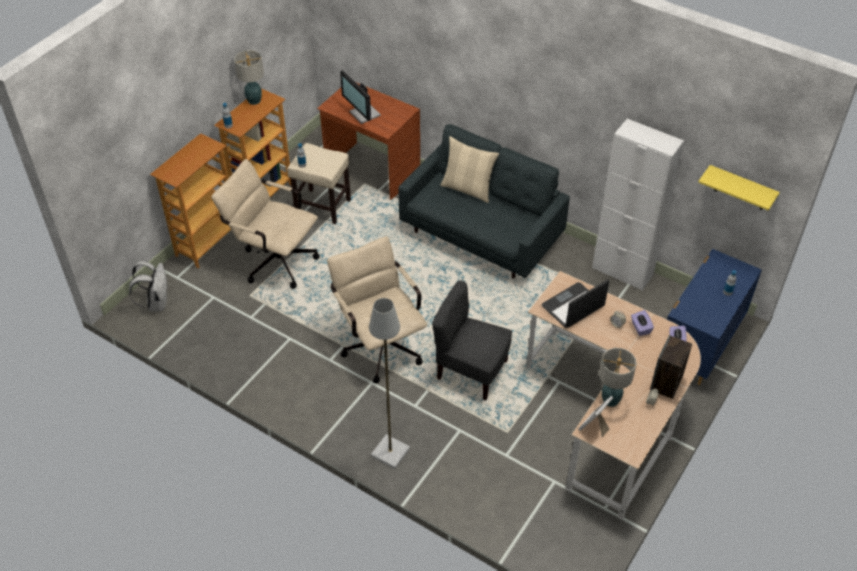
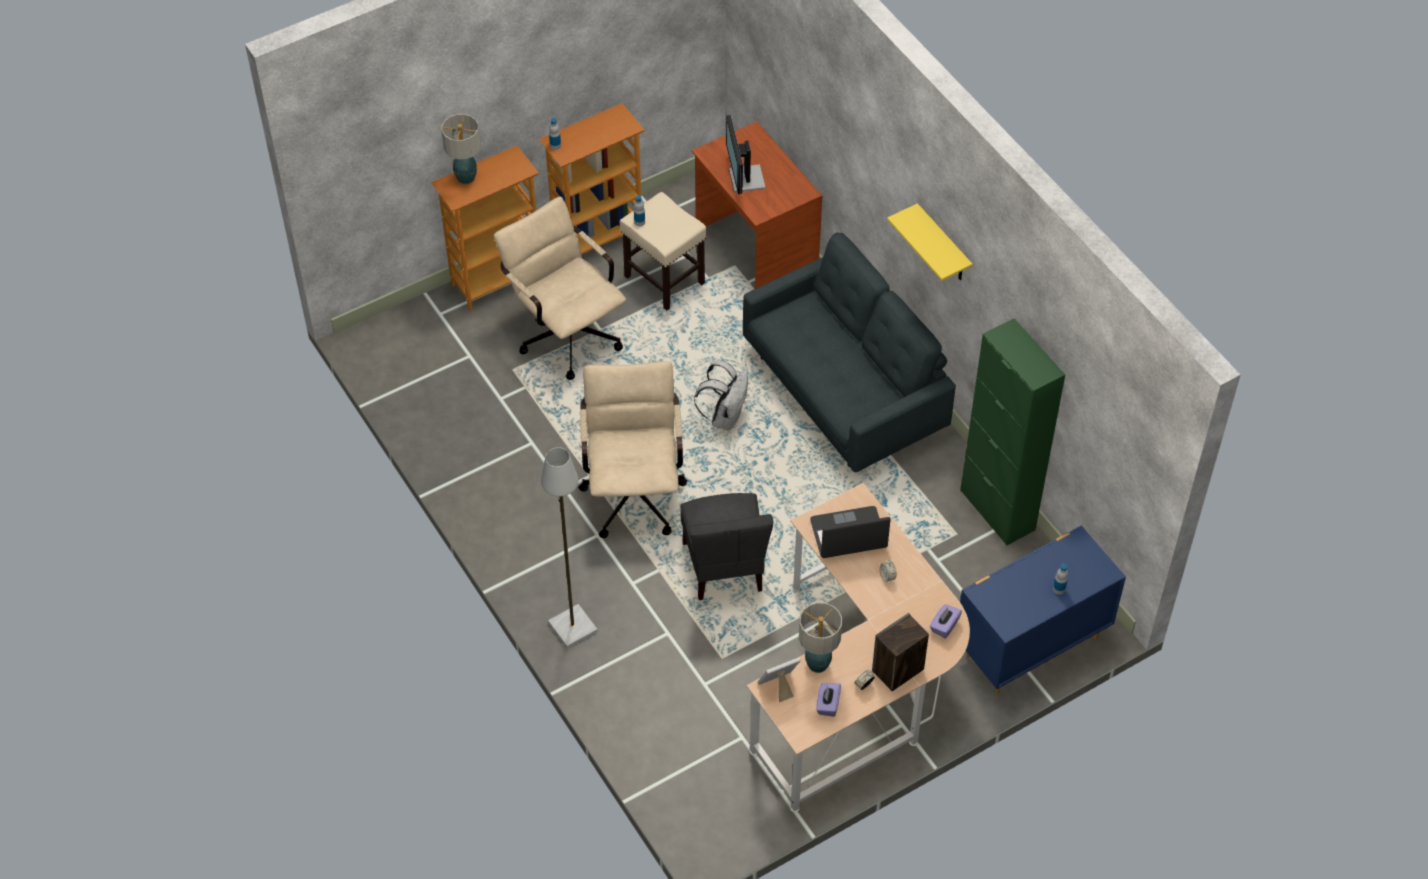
camera: 25 degrees right, 5 degrees up
white backpack [129,261,167,312] -> white backpack moved to [694,360,748,430]
table lamp [234,50,264,105] -> table lamp moved to [441,114,481,184]
grey chair [432,280,512,400] -> grey chair turned 150 degrees counterclockwise [680,493,773,600]
beige pillow [440,136,499,203] -> none
white cabinet [592,119,684,291] -> green cabinet [960,318,1065,546]
purple tissue box [631,310,654,336] -> purple tissue box moved to [816,683,841,717]
yellow shelf [698,165,780,211] -> yellow shelf moved to [887,203,973,281]

